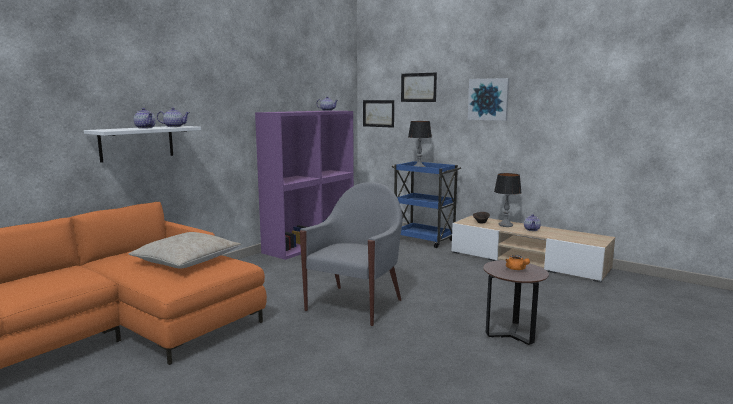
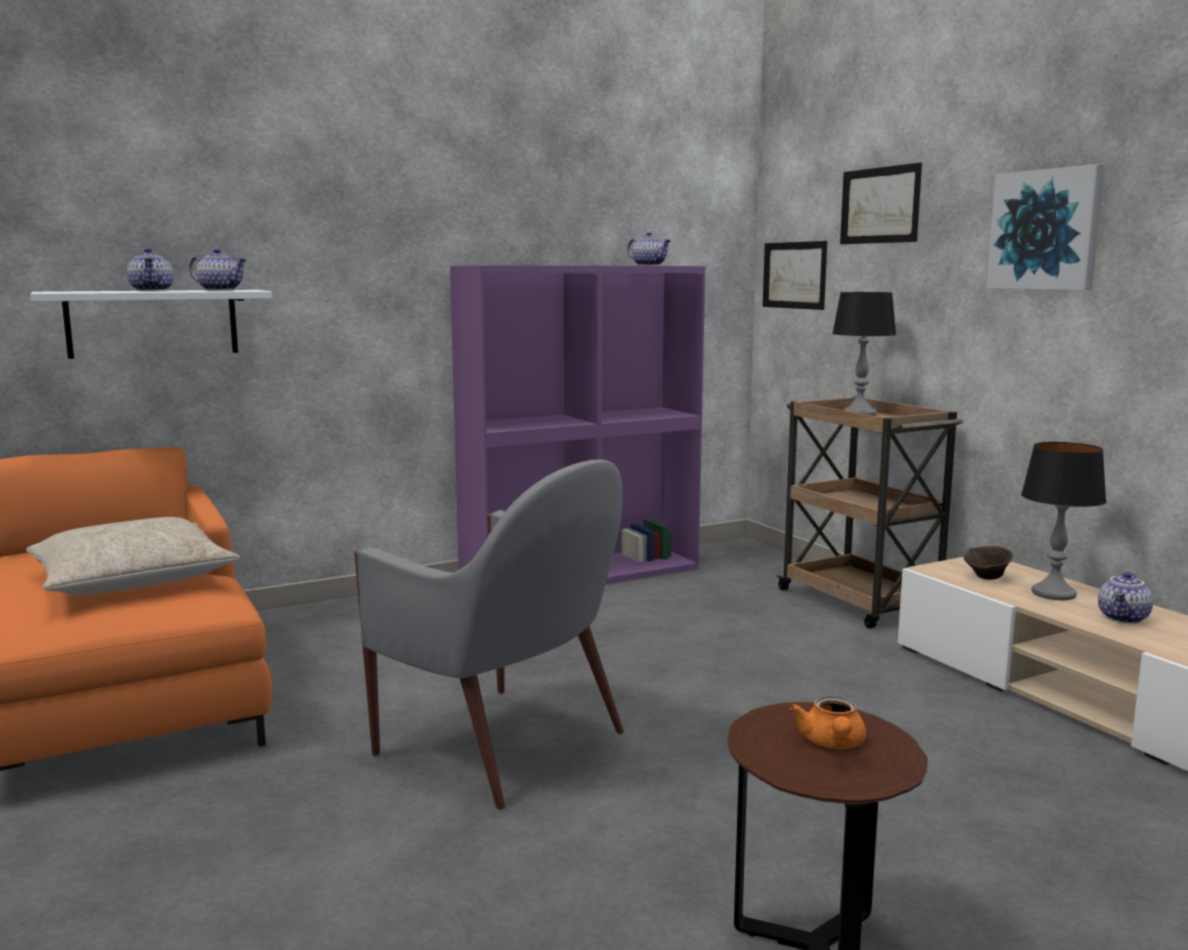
camera: 25 degrees right, 0 degrees up
grey armchair [300,182,403,326] -> grey armchair turned 75 degrees clockwise [354,460,624,810]
blue cart [392,161,461,248] -> brown cart [776,396,963,629]

